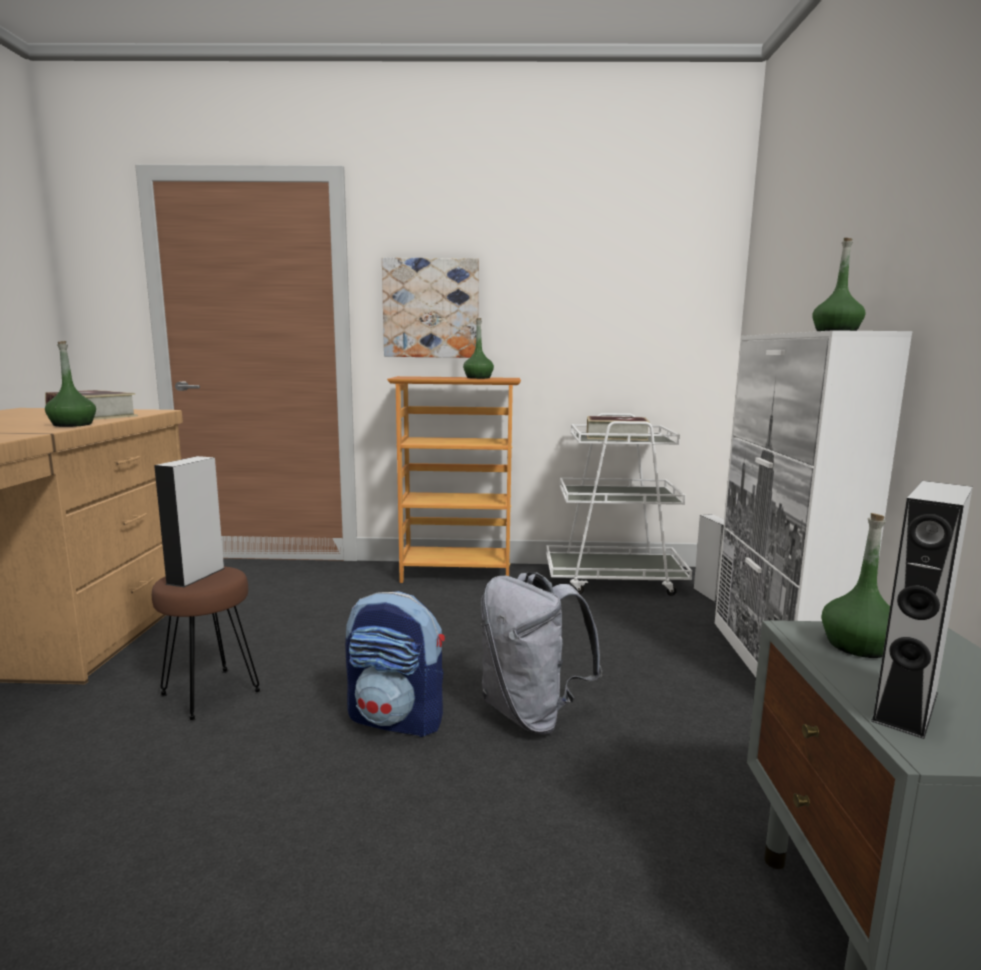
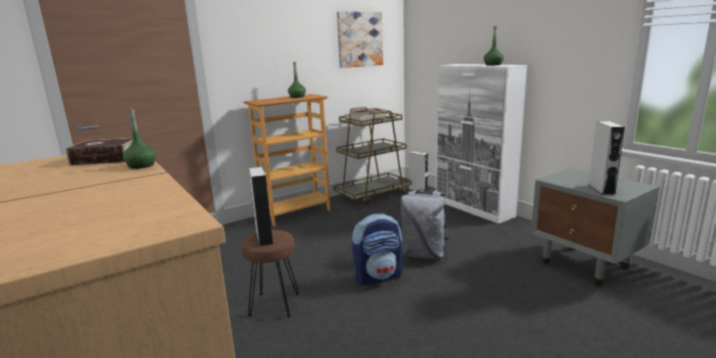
camera: 35 degrees left, 5 degrees up
picture [382,258,479,358] -> picture moved to [337,11,383,68]
white cart [546,413,692,596] -> brown cart [333,107,411,205]
green bottle [821,513,890,658] -> none

